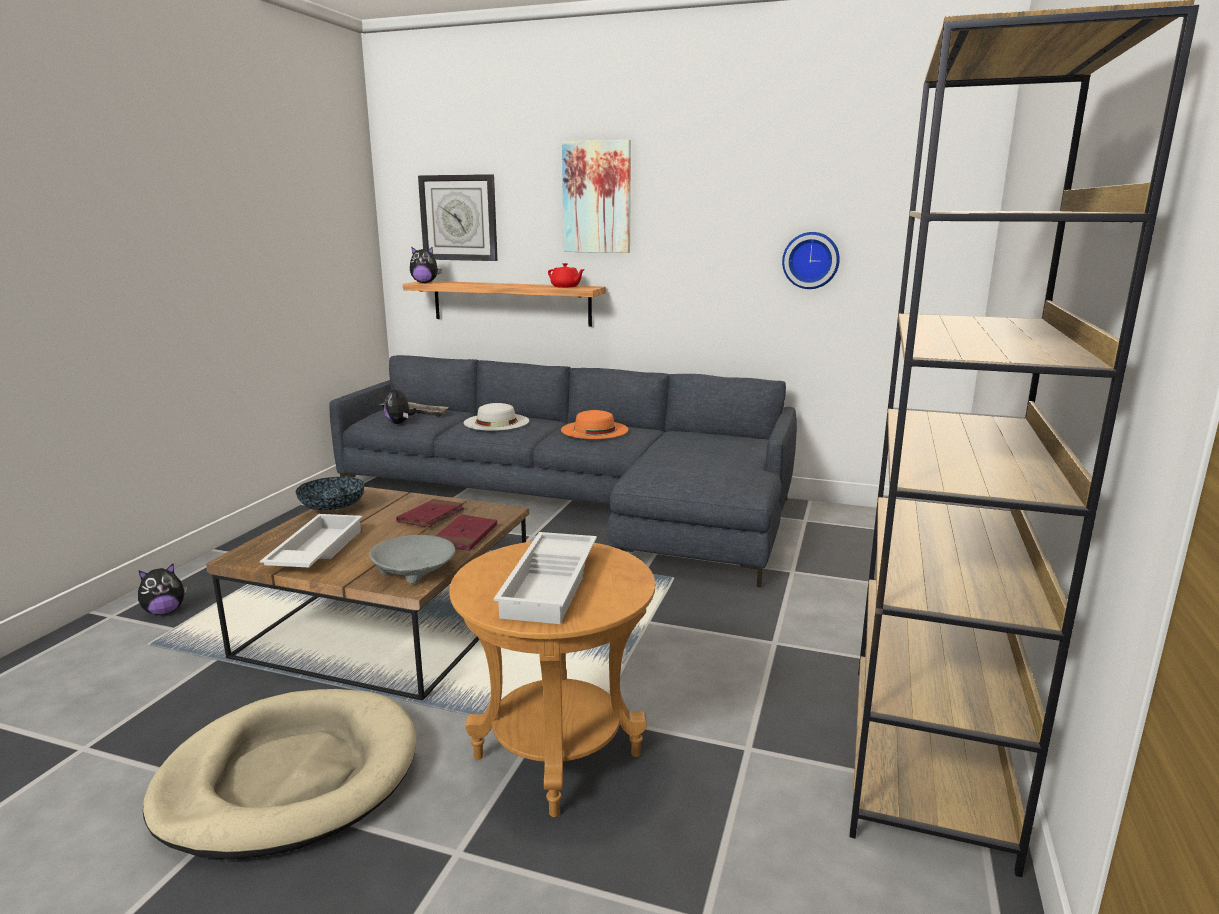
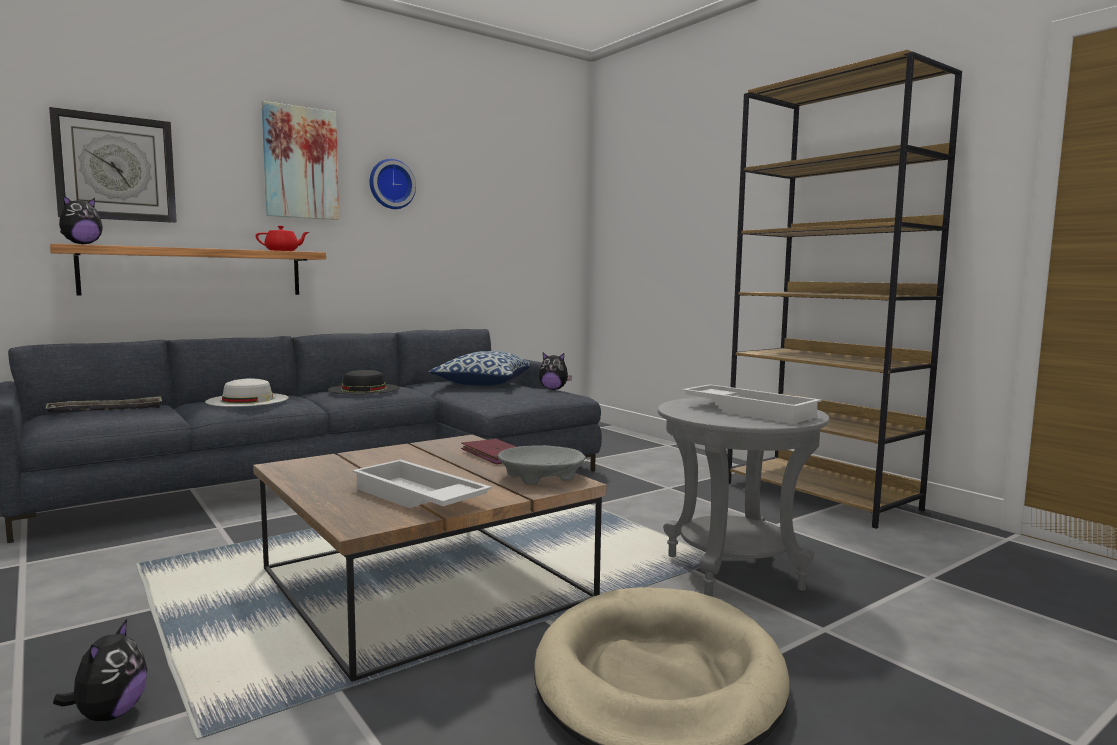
camera: 55 degrees left, 10 degrees down
bowl [296,477,364,510] -> none
plush toy [384,386,416,424] -> plush toy moved to [539,353,572,390]
red book [396,499,464,527] -> none
brown side table [449,541,655,817] -> grey side table [658,397,830,597]
orange hat [561,410,628,439] -> black hat [328,370,400,395]
wall clock [782,232,840,289] -> wall clock moved to [370,159,416,209]
none -> pillow [429,351,530,386]

